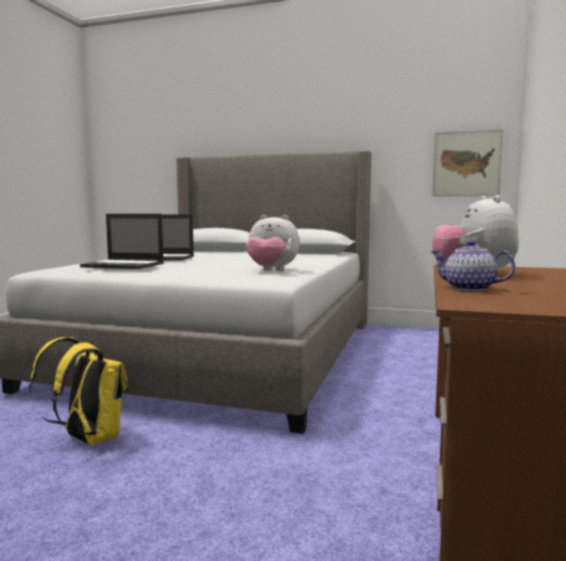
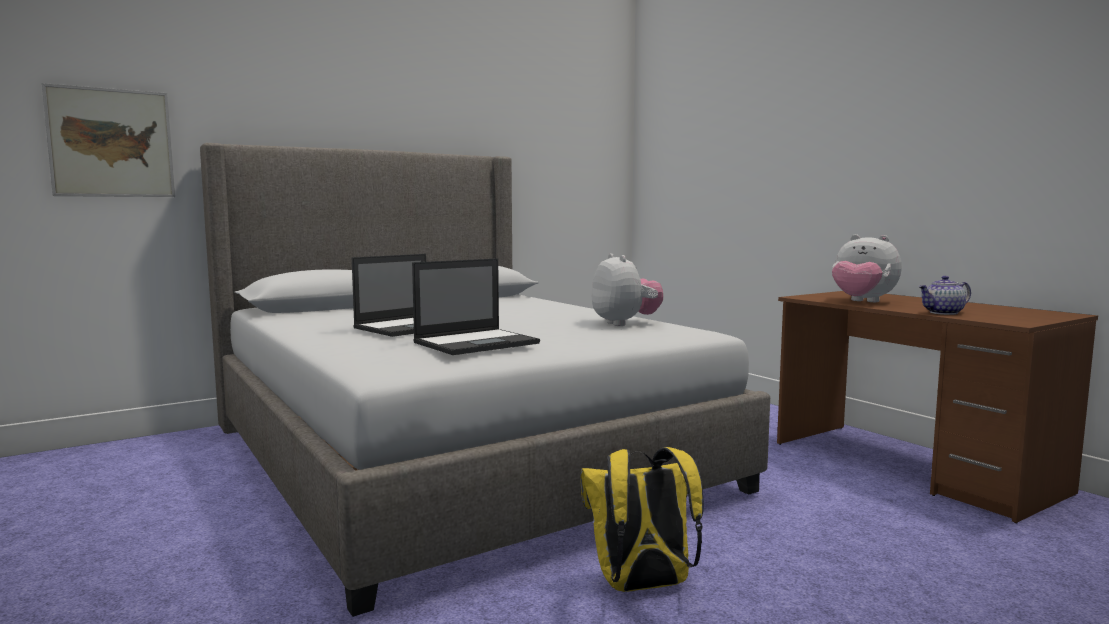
camera: 50 degrees left, 0 degrees up
plush toy [246,215,300,271] -> plush toy turned 75 degrees counterclockwise [592,253,663,326]
picture [432,129,504,197] -> picture moved to [42,83,175,197]

